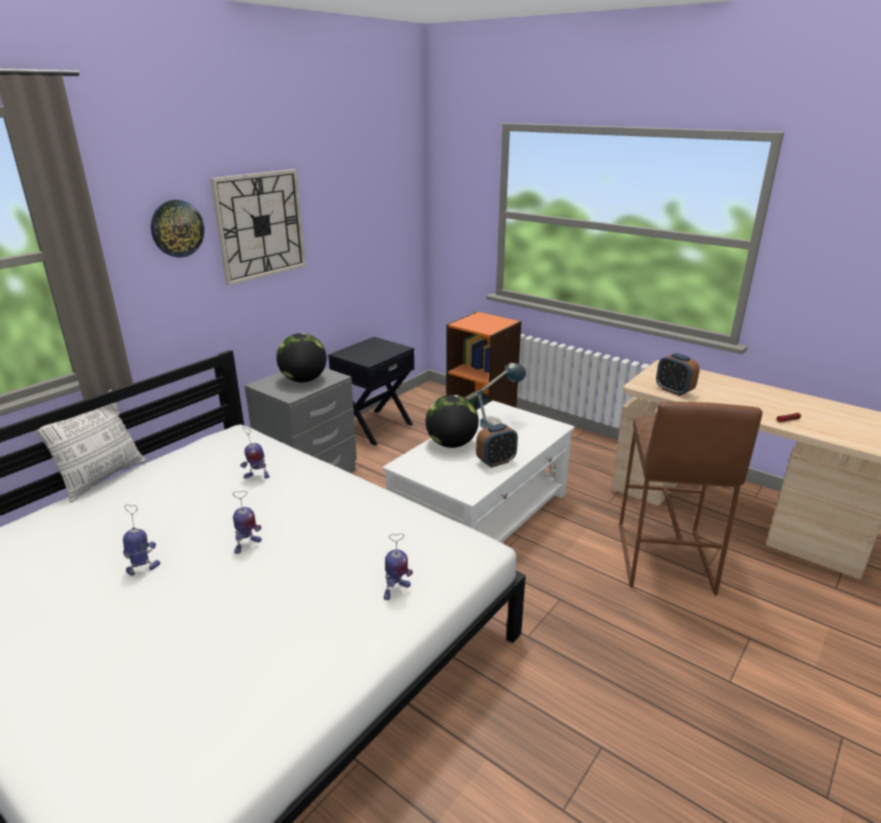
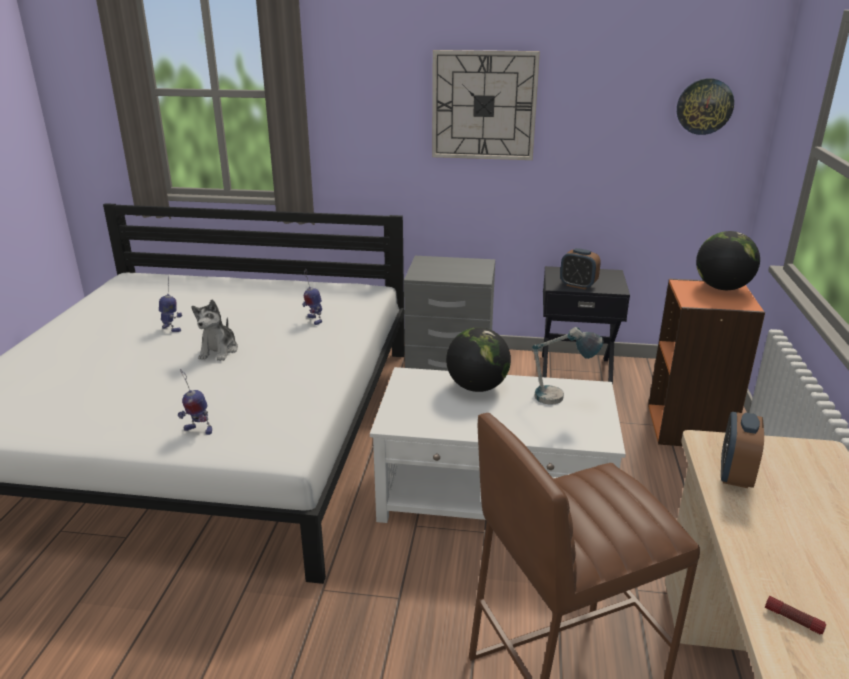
camera: 60 degrees right, 0 degrees up
pillow [35,390,146,503] -> none
wall clock [151,200,204,258] -> wall clock moved to [677,78,734,135]
toy robot [233,491,262,554] -> plush toy [191,300,238,361]
globe [276,333,327,382] -> globe moved to [696,231,760,290]
alarm clock [476,424,518,468] -> alarm clock moved to [560,248,601,290]

